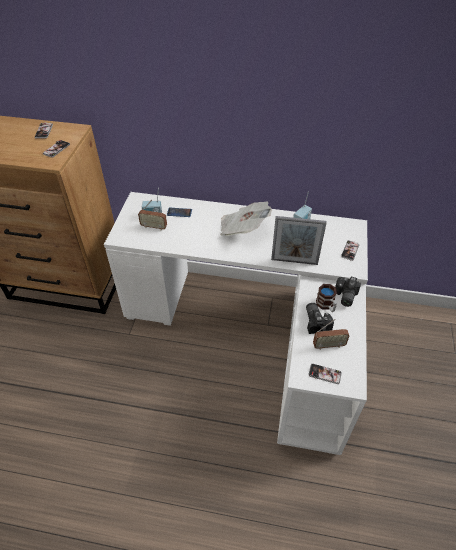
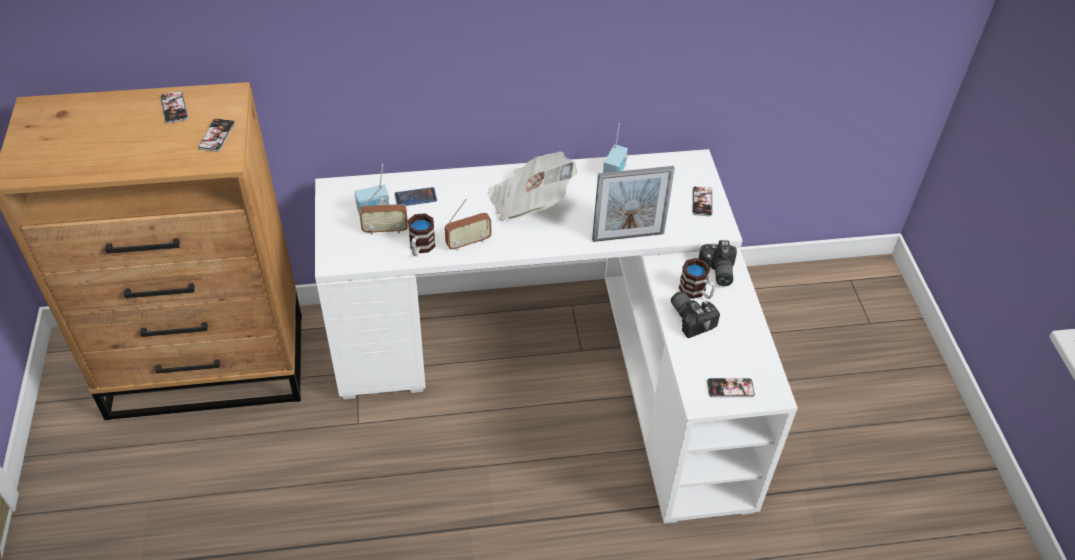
camera: 20 degrees left, 0 degrees up
radio [313,319,349,350] -> radio moved to [445,199,491,251]
none -> mug [408,213,436,256]

